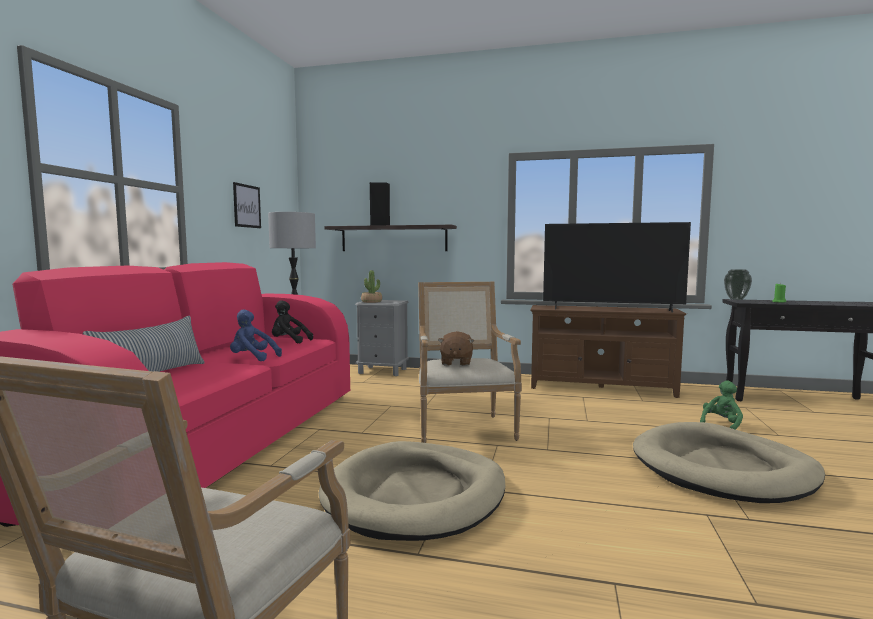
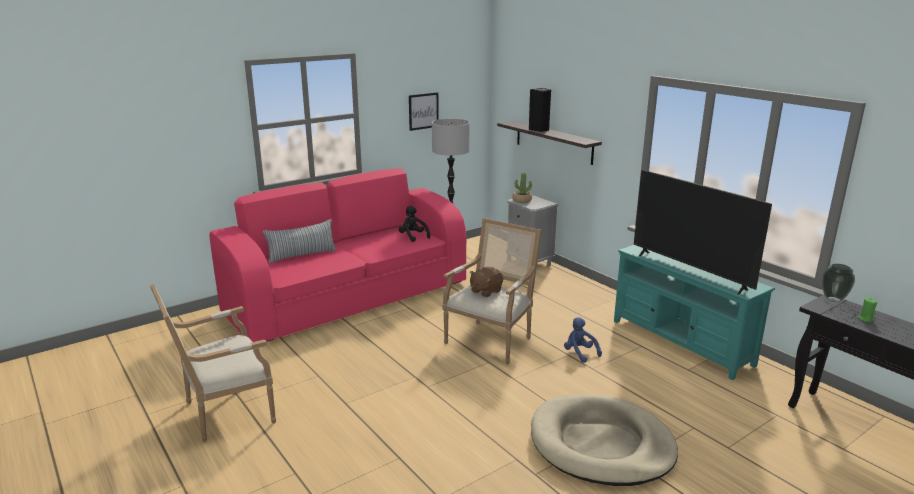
camera: 40 degrees right, 15 degrees up
blue plush toy [230,309,282,361] -> blue plush toy moved to [564,317,602,363]
beige dog bed [319,441,505,541] -> none
brown tv stand [530,305,686,398] -> turquoise tv stand [614,245,775,380]
green plush toy [700,380,743,430] -> none

